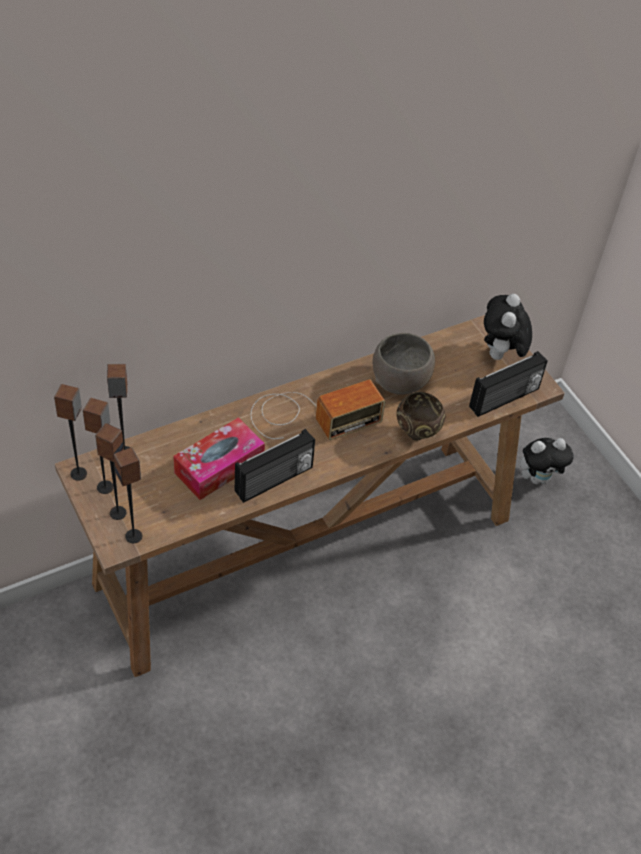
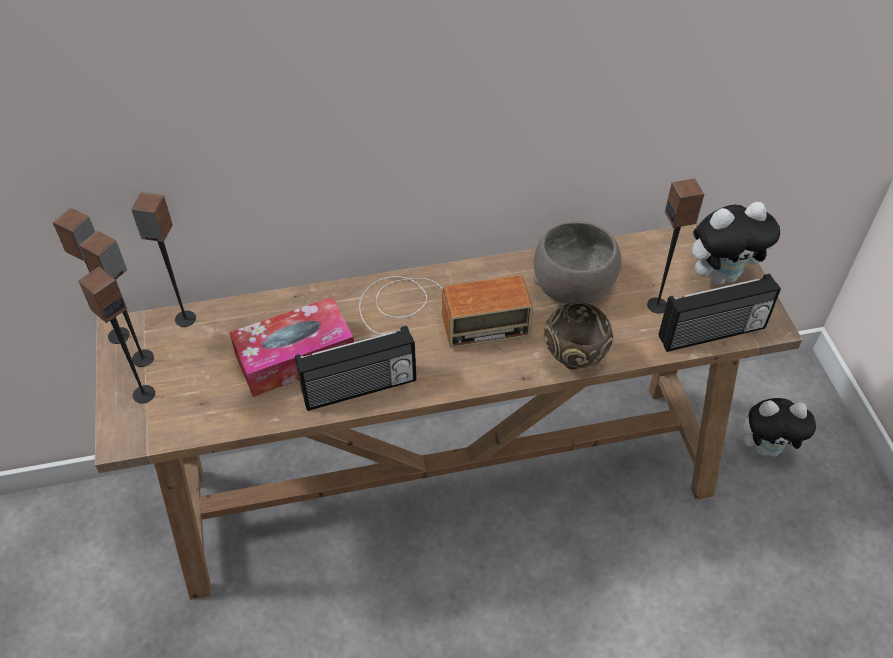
camera: 20 degrees right, 0 degrees up
speaker [114,447,142,543] -> speaker moved to [647,179,705,313]
plush toy [484,294,532,360] -> plush toy turned 135 degrees counterclockwise [692,202,780,285]

